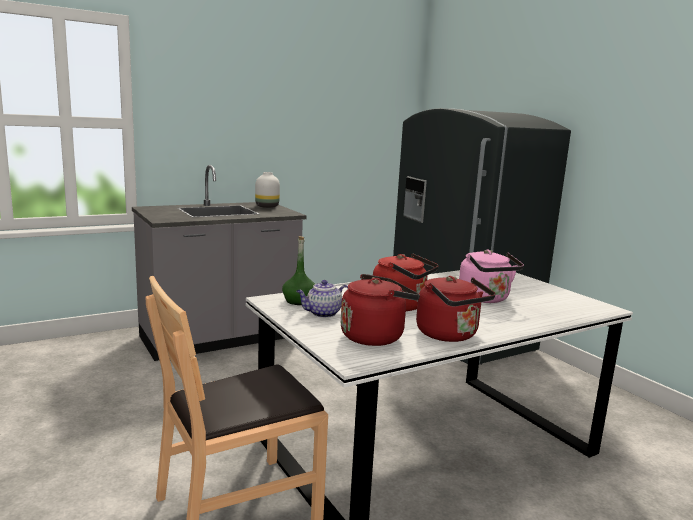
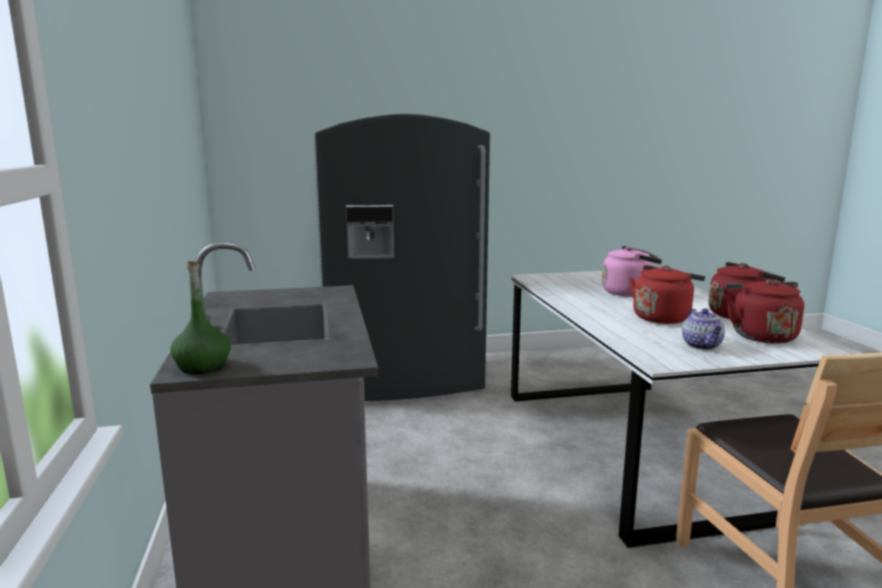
camera: 70 degrees left, 0 degrees up
white vase [255,172,280,208] -> none
green bottle [282,236,315,305] -> green bottle moved to [170,261,231,374]

